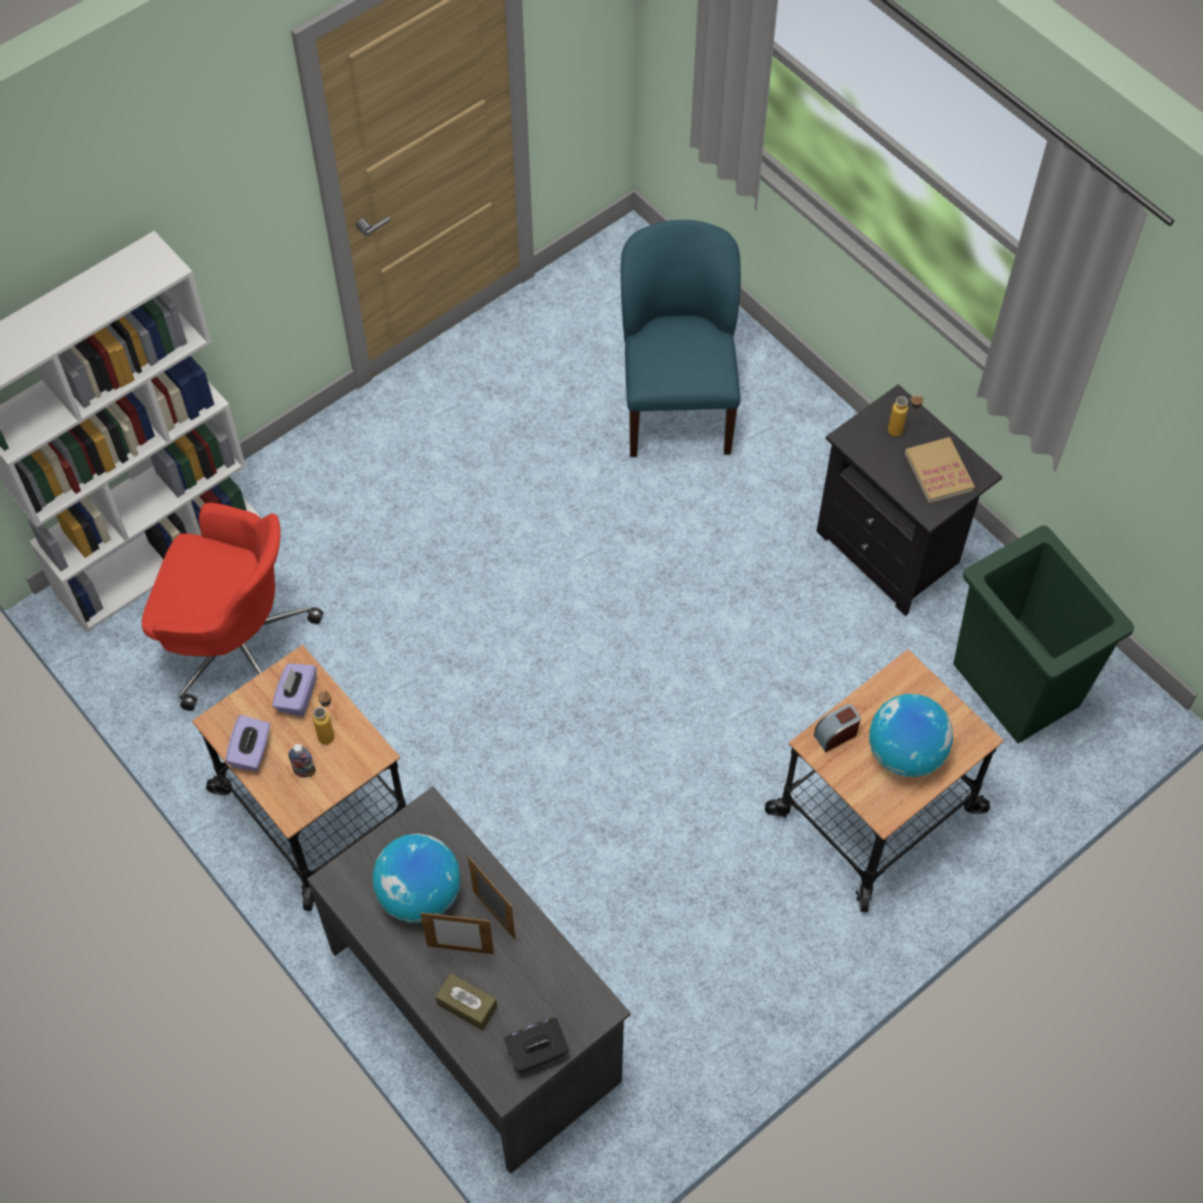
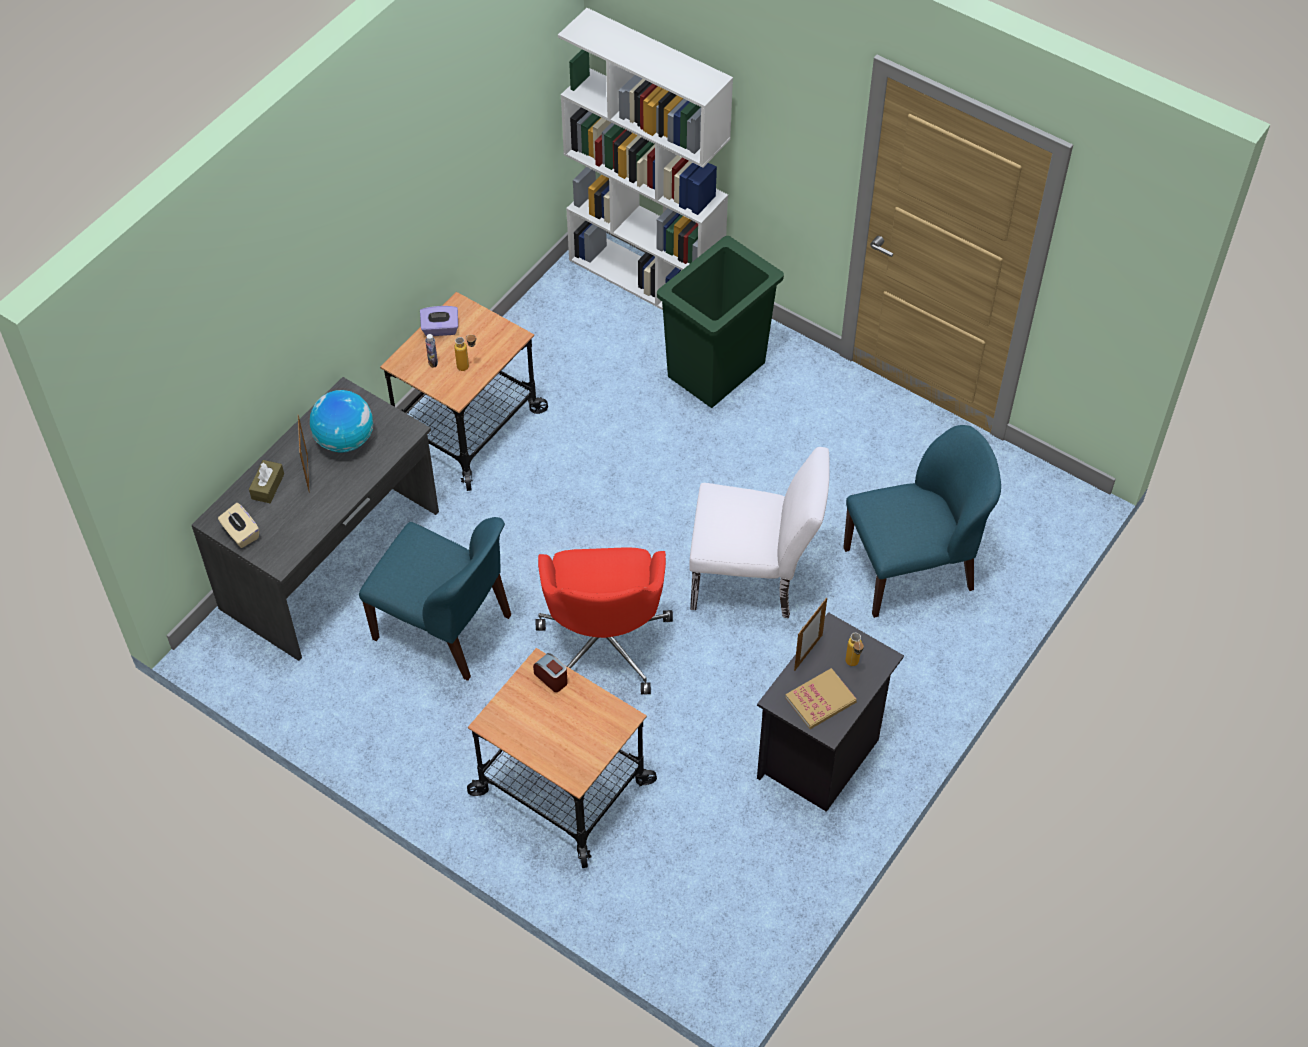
camera: 75 degrees right, 5 degrees down
red office chair [142,503,323,711] -> red office chair moved to [536,547,673,695]
purple tissue box [272,663,317,716] -> none
picture frame [468,857,515,940] -> picture frame moved to [794,598,827,671]
black tissue box [504,1017,569,1072] -> beige tissue box [218,503,259,548]
globe [869,694,953,777] -> none
green trash can [953,525,1134,743] -> green trash can moved to [657,236,784,408]
none -> blue chair [359,517,511,681]
none -> white chair [689,447,830,618]

